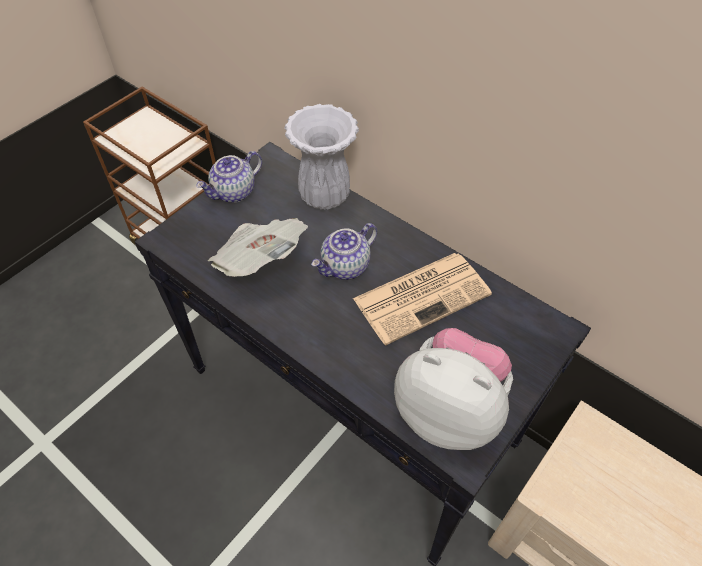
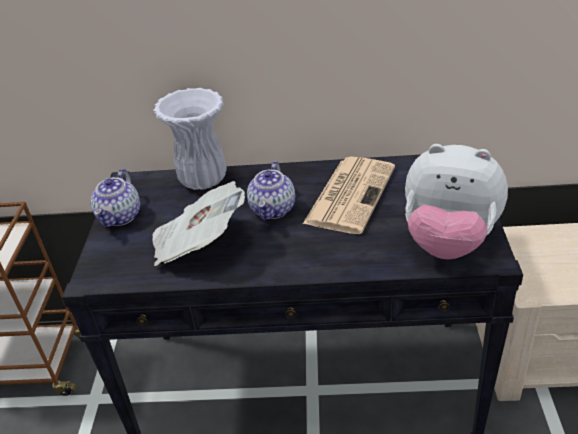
camera: 35 degrees left, 15 degrees down
plush toy [394,328,513,450] -> plush toy turned 150 degrees counterclockwise [405,144,508,259]

